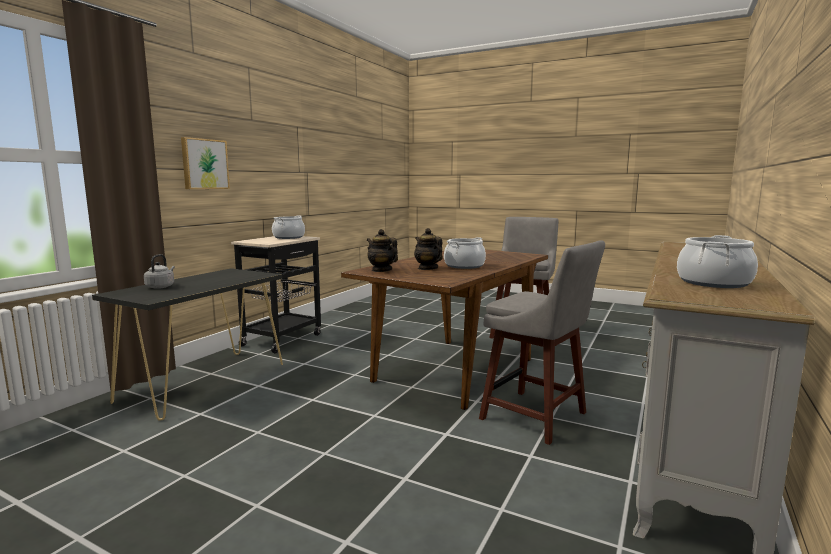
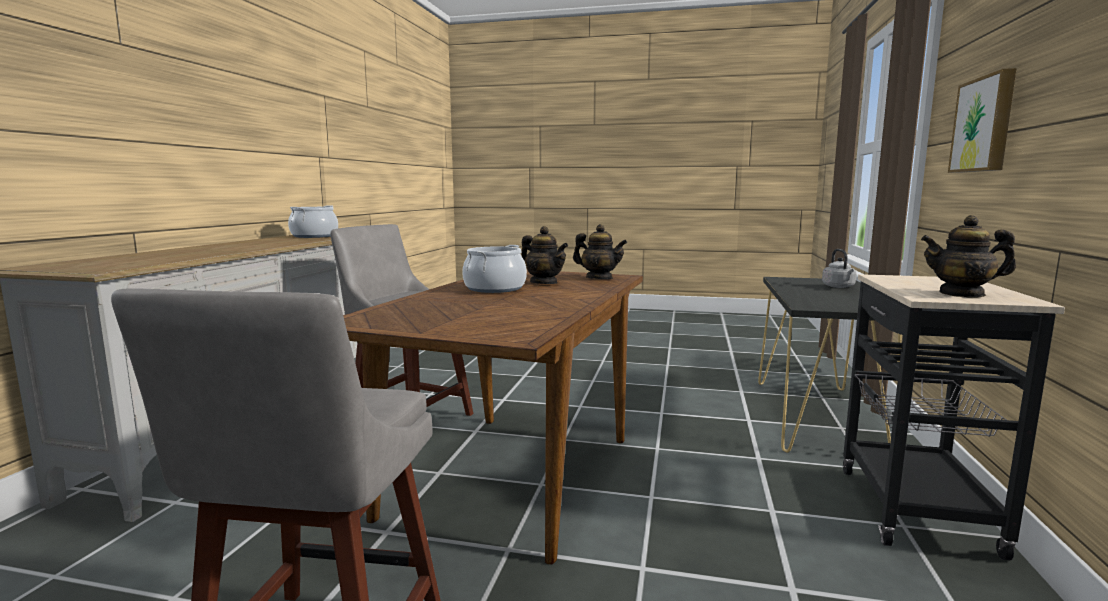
camera: 165 degrees right, 0 degrees up
cooking pot [272,216,305,239] -> teapot [921,215,1016,297]

